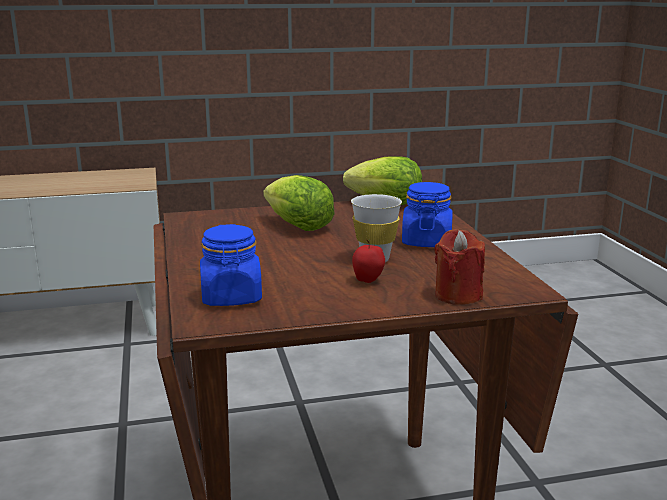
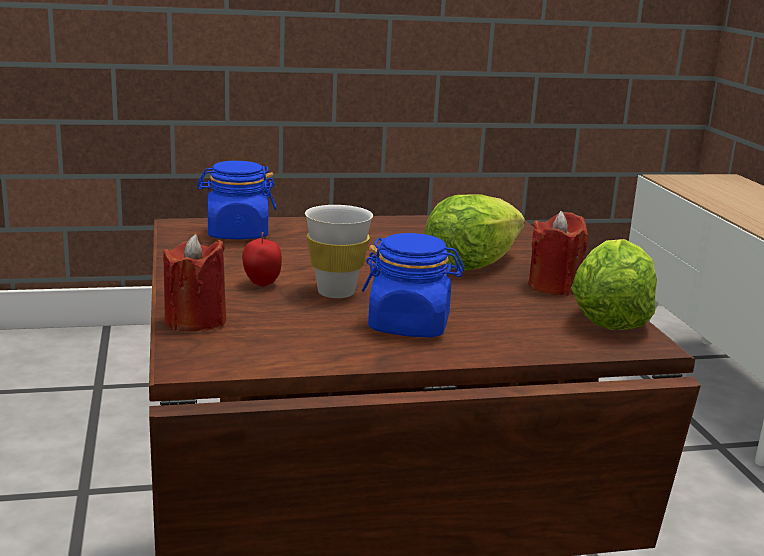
camera: 90 degrees right, 0 degrees up
none -> red candle [528,211,588,296]

